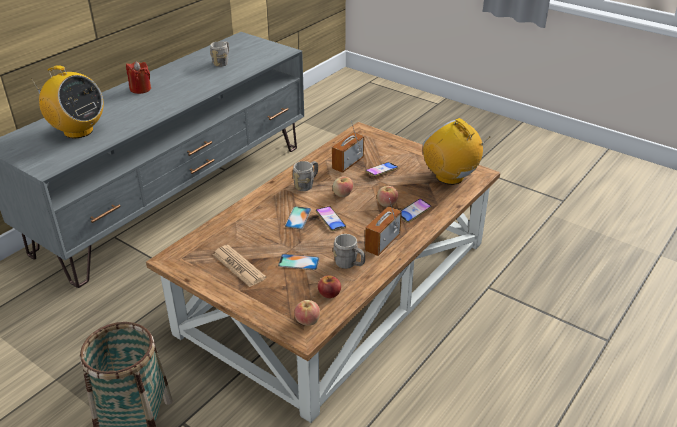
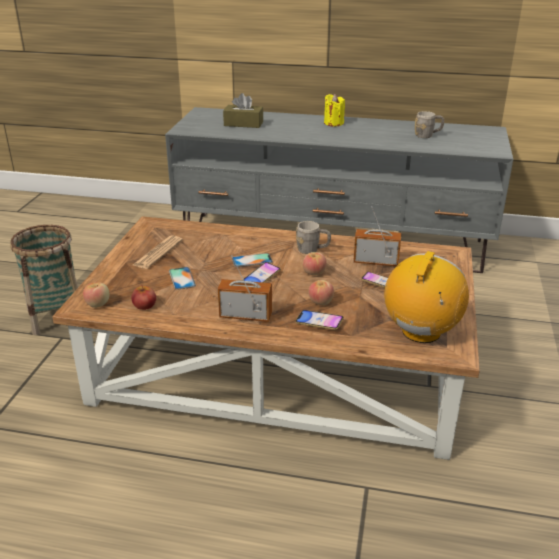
camera: 65 degrees right, 5 degrees down
radio [31,65,104,138] -> brown tissue box [223,93,263,128]
red candle [126,61,151,94] -> yellow candle [324,94,345,126]
grey mug [333,234,365,269] -> none

